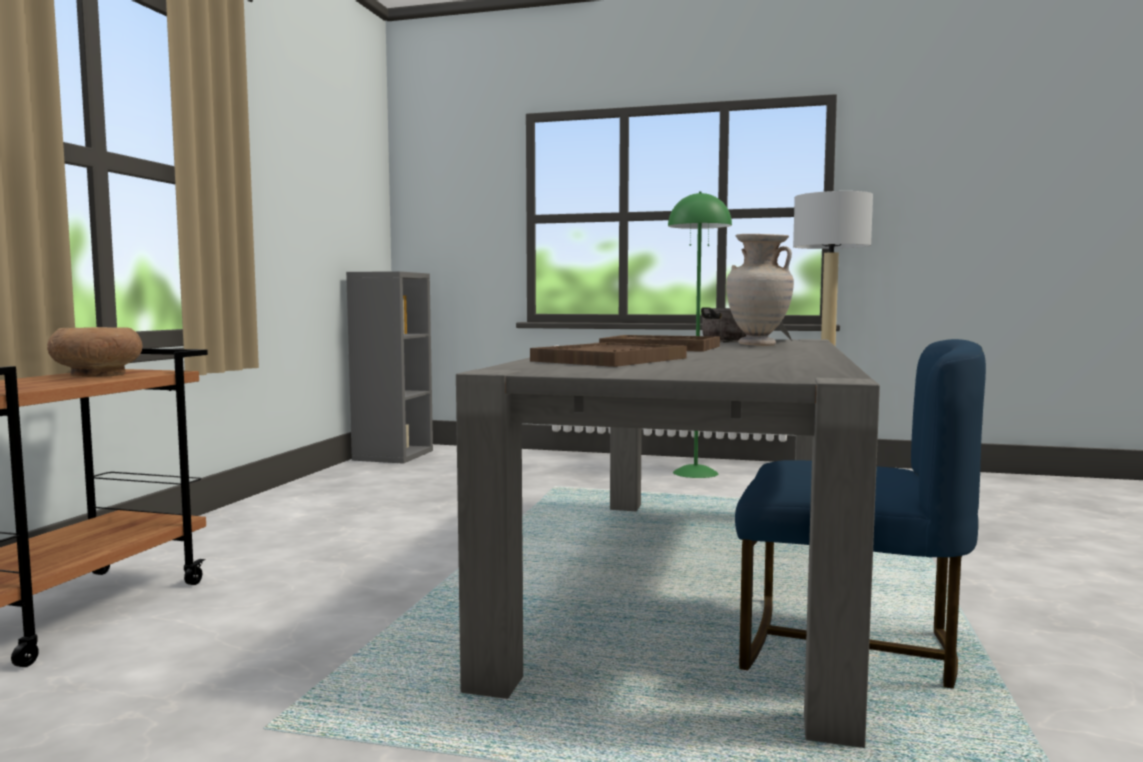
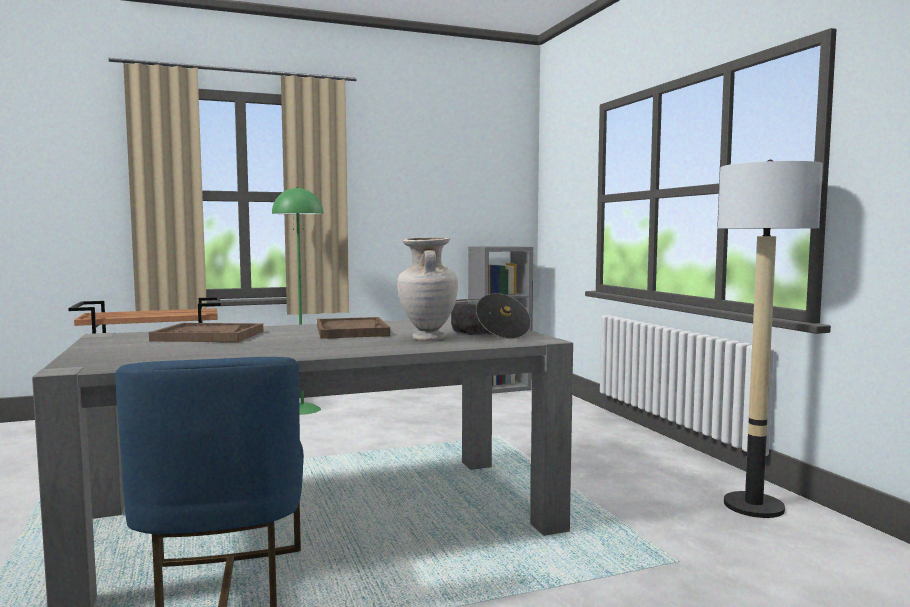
camera: 55 degrees right, 0 degrees up
brown bowl [47,327,142,377] -> none
green floor lamp [668,191,732,478] -> green floor lamp moved to [272,187,324,415]

